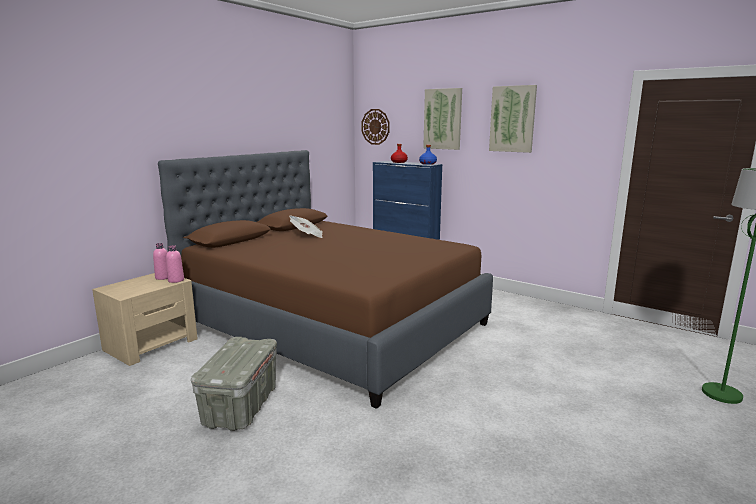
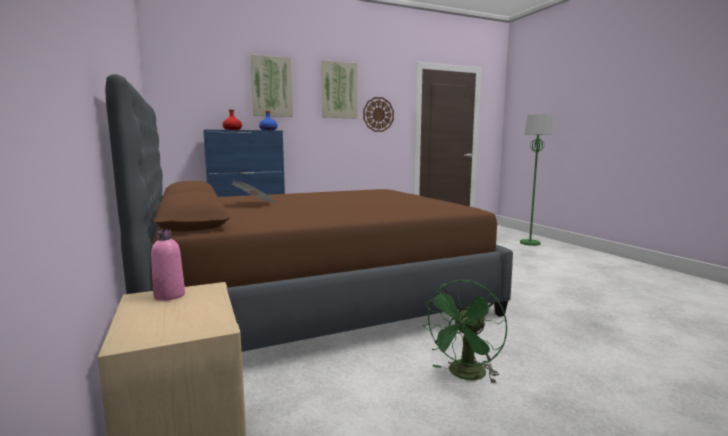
camera: 60 degrees left, 5 degrees down
pink bottle [166,245,184,283] -> none
grey storage box [191,337,277,431] -> green fan [422,280,507,384]
wall clock [361,109,390,145] -> wall clock moved to [363,97,394,132]

